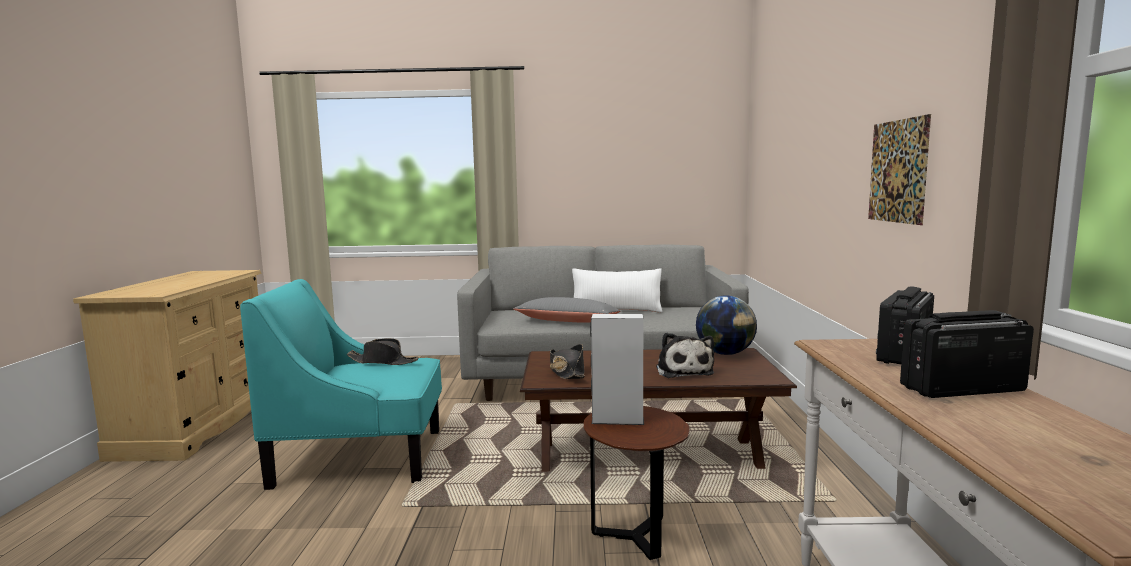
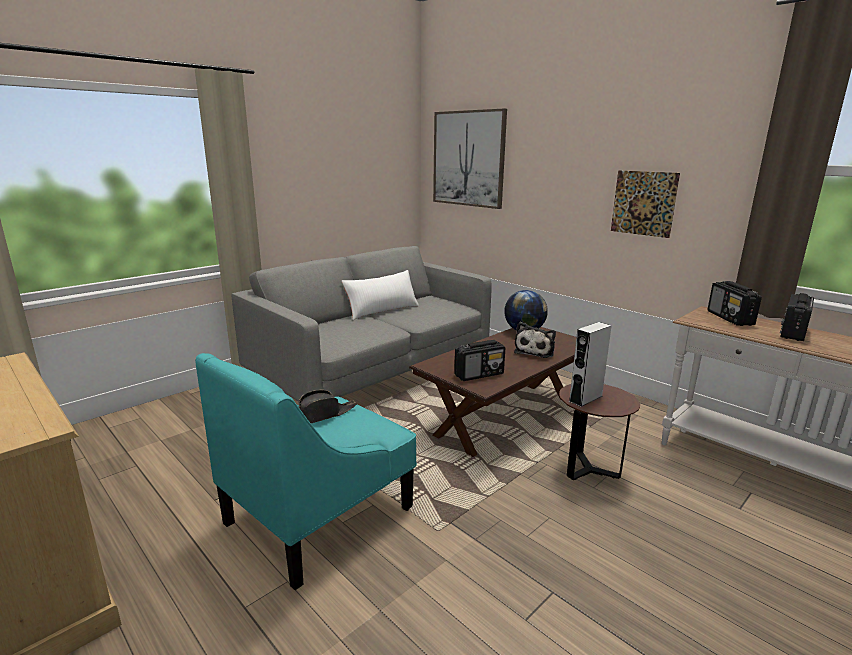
camera: 45 degrees left, 10 degrees up
grey pillow [513,297,620,323] -> none
black hat [550,344,585,379] -> radio [454,340,505,381]
plush toy [656,333,714,378] -> plush toy turned 75 degrees clockwise [514,322,556,358]
none -> picture [433,108,507,209]

